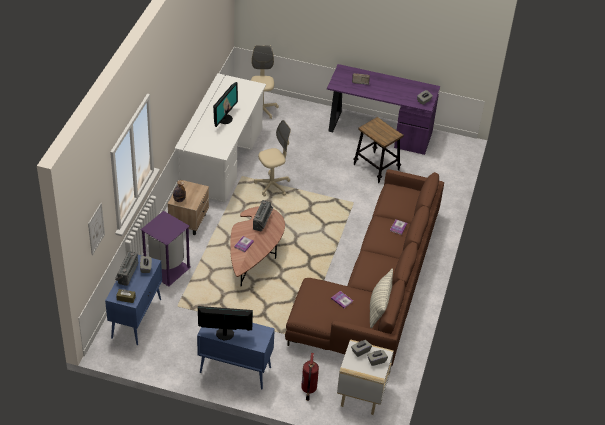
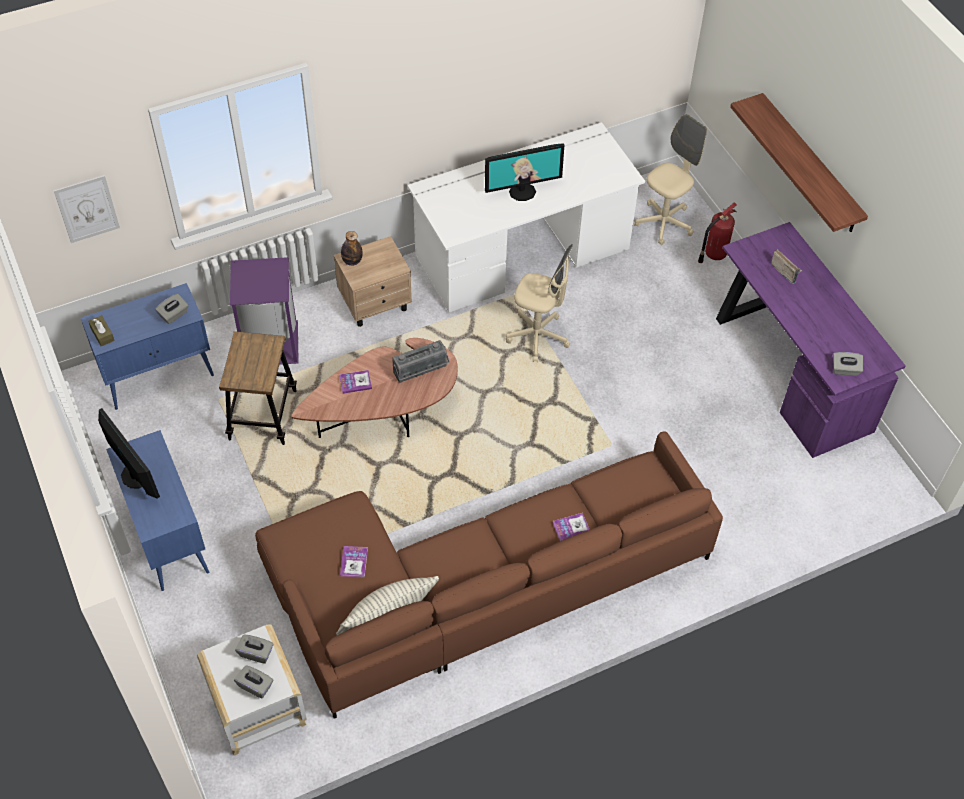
camera: 50 degrees right, 10 degrees up
radio [115,251,138,286] -> none
fire extinguisher [301,353,319,401] -> fire extinguisher moved to [698,202,737,263]
stool [353,117,404,183] -> stool moved to [219,331,297,445]
none -> shelf [730,93,868,232]

